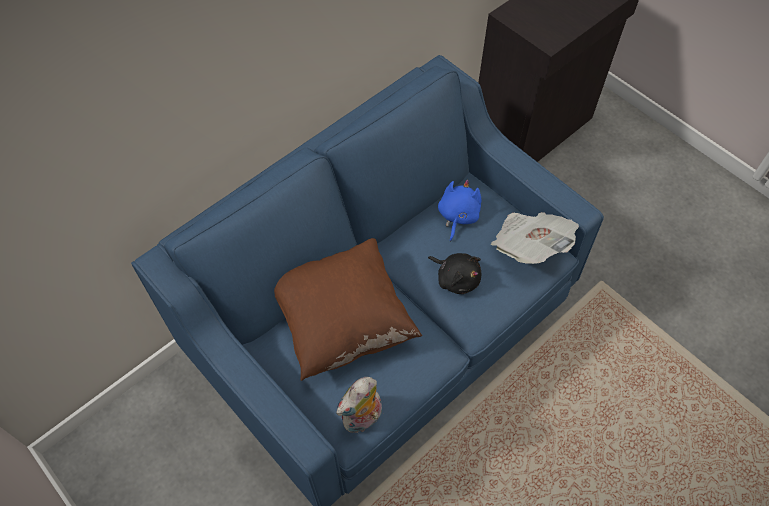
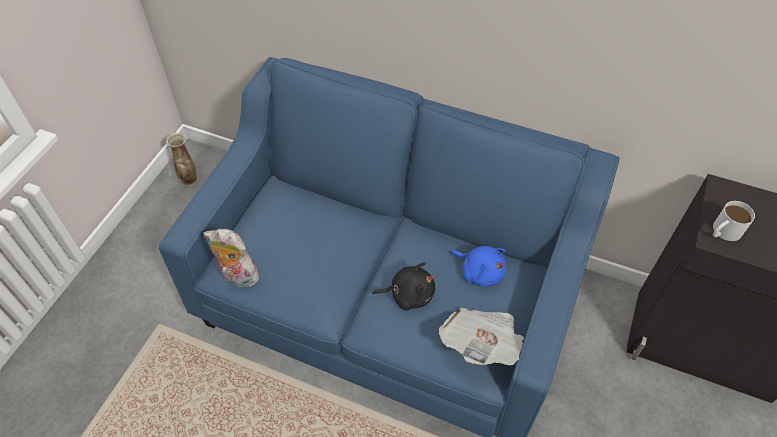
camera: 65 degrees right, 5 degrees down
brown pillow [274,238,422,381] -> none
black plush toy [428,253,481,294] -> black plush toy turned 105 degrees counterclockwise [372,262,435,311]
blue plush toy [438,179,481,241] -> blue plush toy turned 45 degrees clockwise [451,246,506,287]
none -> vase [166,133,197,185]
none -> white mug [713,201,755,241]

